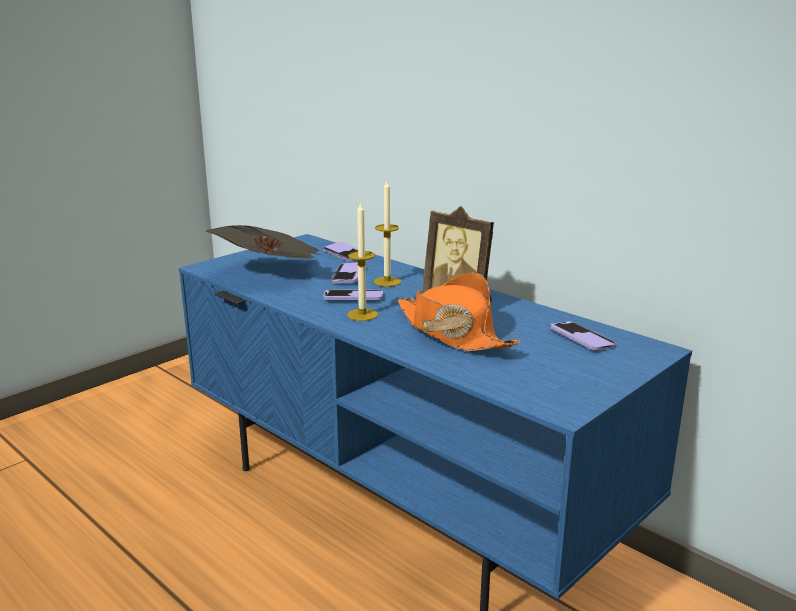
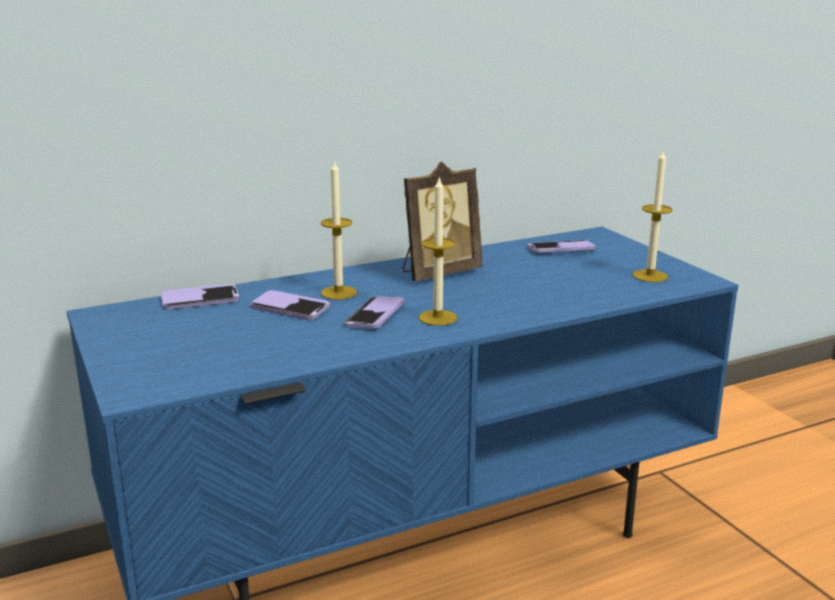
camera: 70 degrees left, 0 degrees up
newspaper [206,225,320,259] -> none
orange hat [397,272,520,352] -> none
none -> candle [633,150,672,282]

